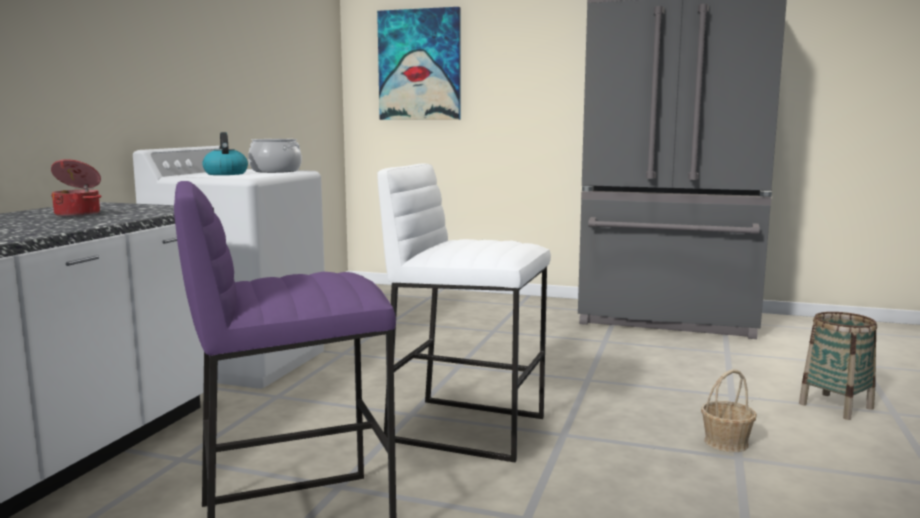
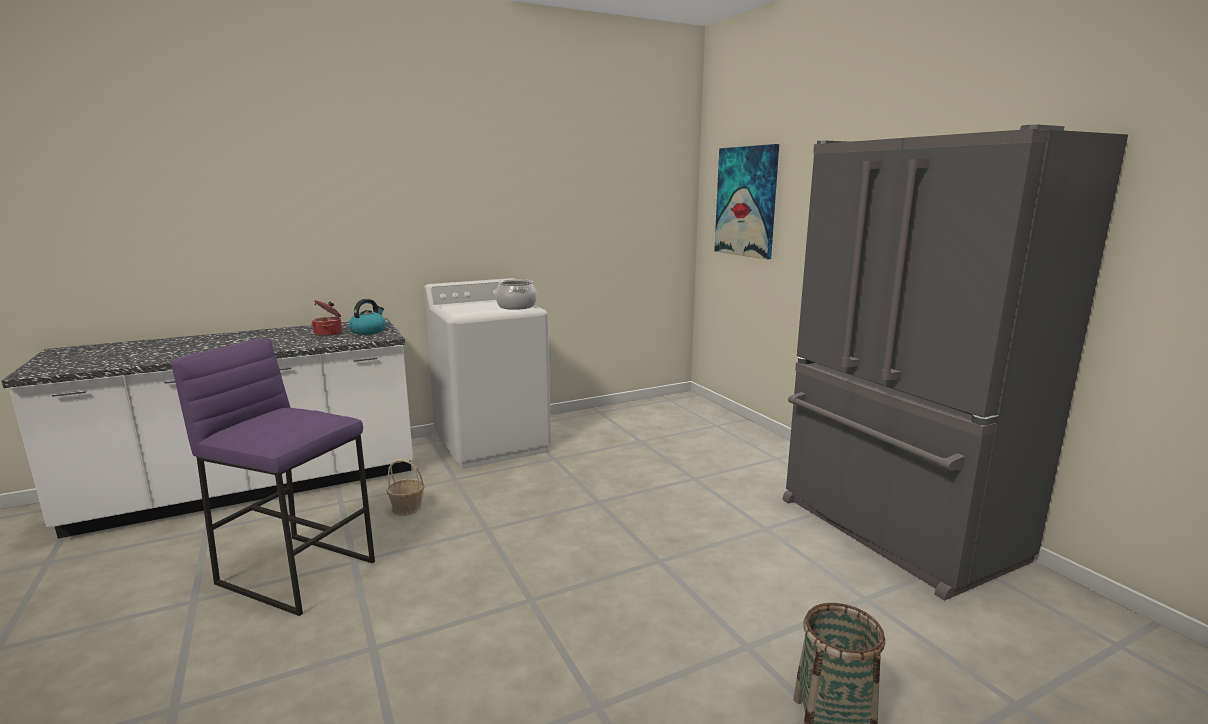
camera: 45 degrees right, 5 degrees up
kettle [202,132,248,175] -> kettle moved to [349,299,386,335]
white stool [378,164,551,462] -> none
basket [701,369,757,452] -> basket moved to [386,459,424,516]

